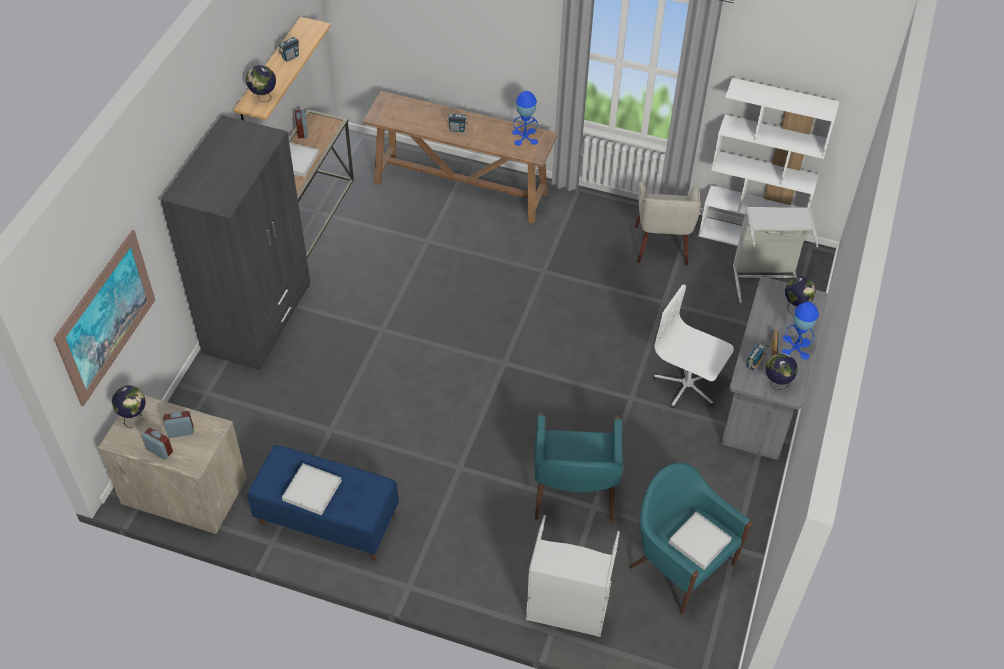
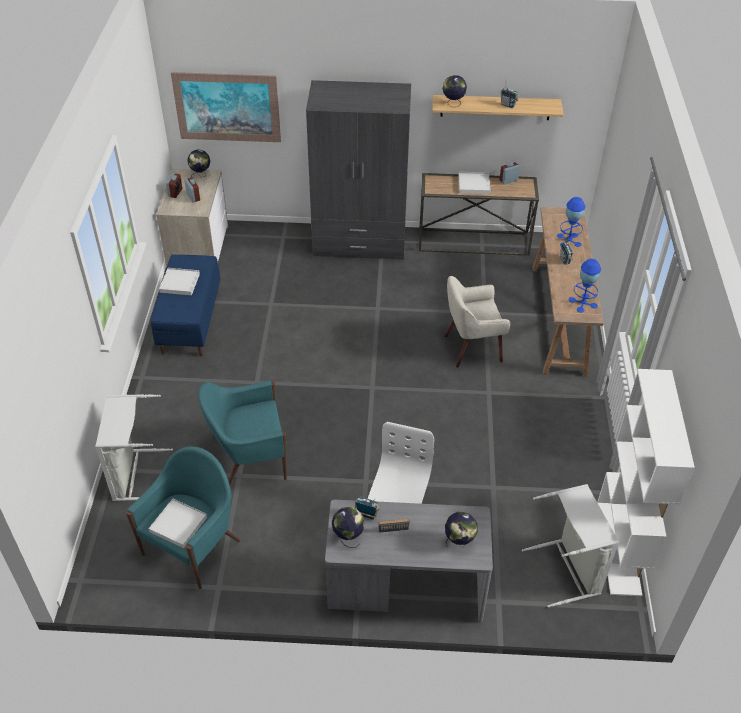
camera: 75 degrees right, 5 degrees down
beige armchair [635,182,701,266] -> beige armchair moved to [445,276,510,368]
blue table lamp [782,302,819,360] -> blue table lamp moved to [557,197,585,247]

